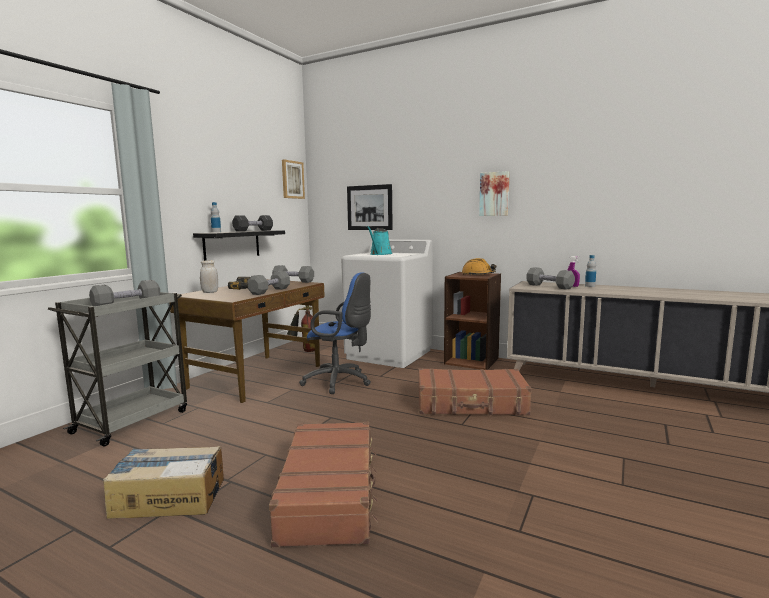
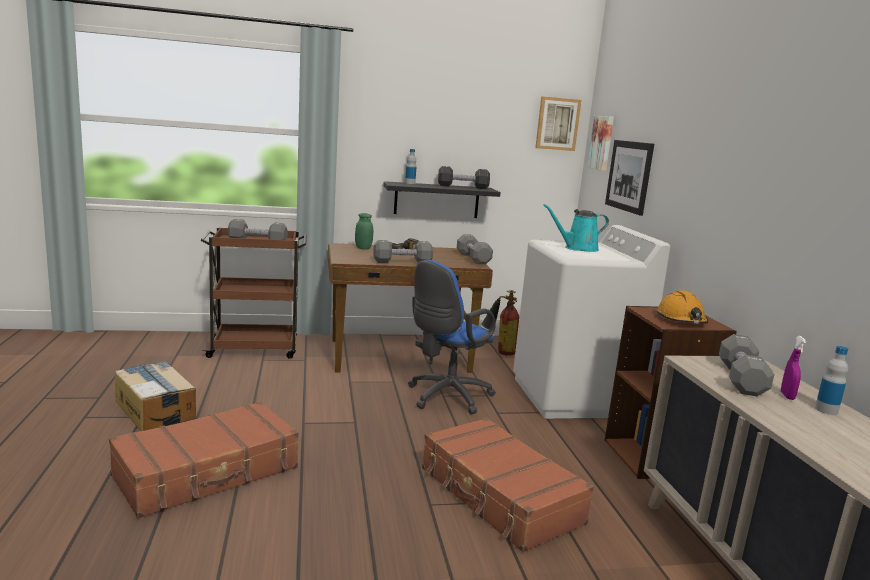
camera: 50 degrees right, 5 degrees up
grey cart [48,292,187,447] -> brown cart [201,227,307,359]
white jar [200,260,218,293] -> green jar [355,213,373,250]
blue office chair [299,272,371,394] -> blue office chair turned 60 degrees clockwise [408,260,496,414]
picture [479,171,510,216] -> picture moved to [587,116,614,171]

